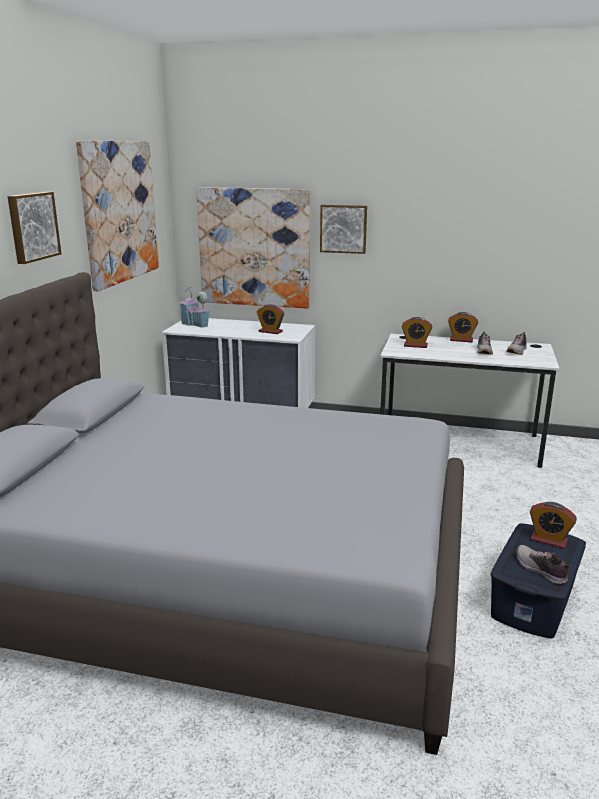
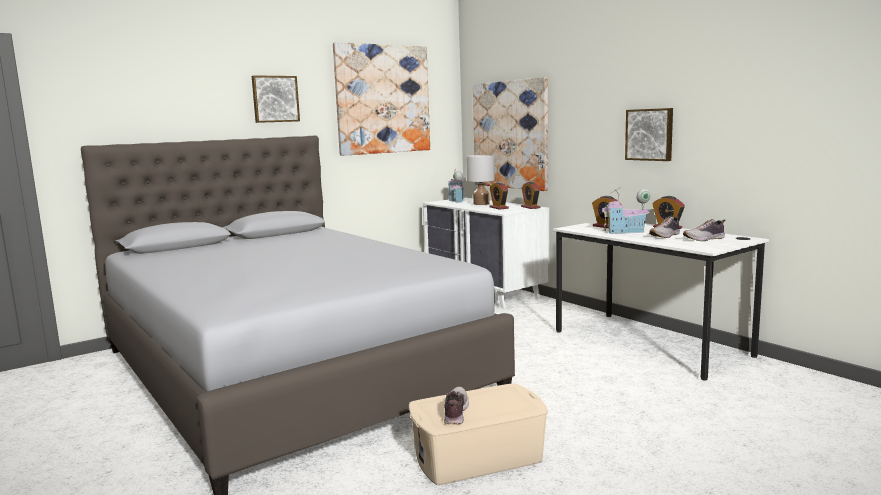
camera: 40 degrees right, 10 degrees down
picture [320,205,367,254] -> picture moved to [625,108,673,161]
blue storage box [490,523,586,638] -> beige storage box [409,383,548,485]
alarm clock [530,502,577,549] -> alarm clock moved to [521,181,541,209]
none -> grey table lamp [466,155,495,205]
none -> toy house [601,187,651,234]

